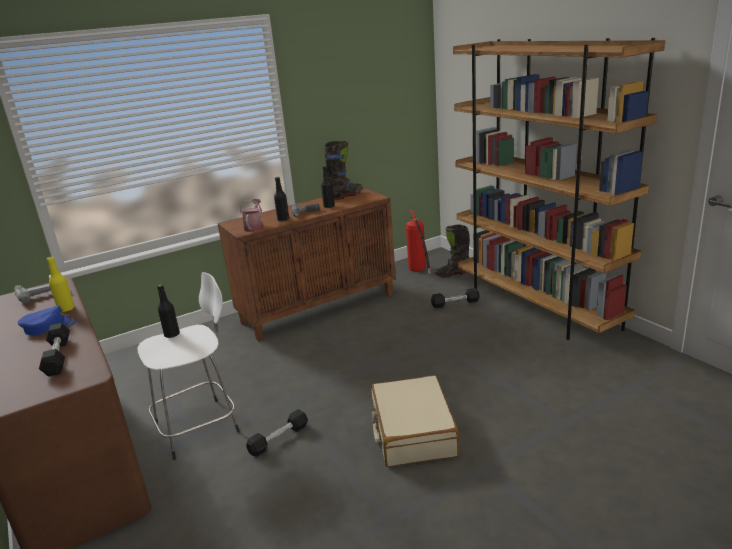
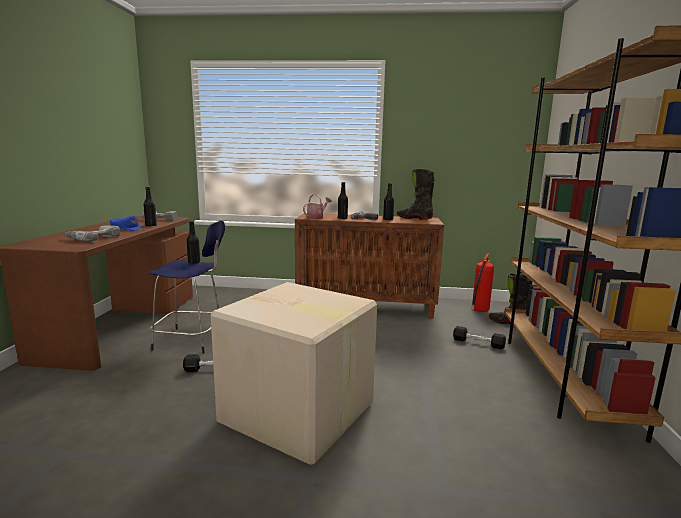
camera: 35 degrees right, 10 degrees down
black dumbbell [39,323,70,377] -> power drill [64,225,120,241]
yellow bottle [47,256,74,312] -> black bottle [143,186,157,226]
white stool [138,272,240,460] -> blue stool [150,220,225,354]
black boot [325,141,363,200] -> black boot turned 150 degrees counterclockwise [397,169,435,220]
beige suitcase [371,375,459,467] -> cardboard box [211,282,377,465]

